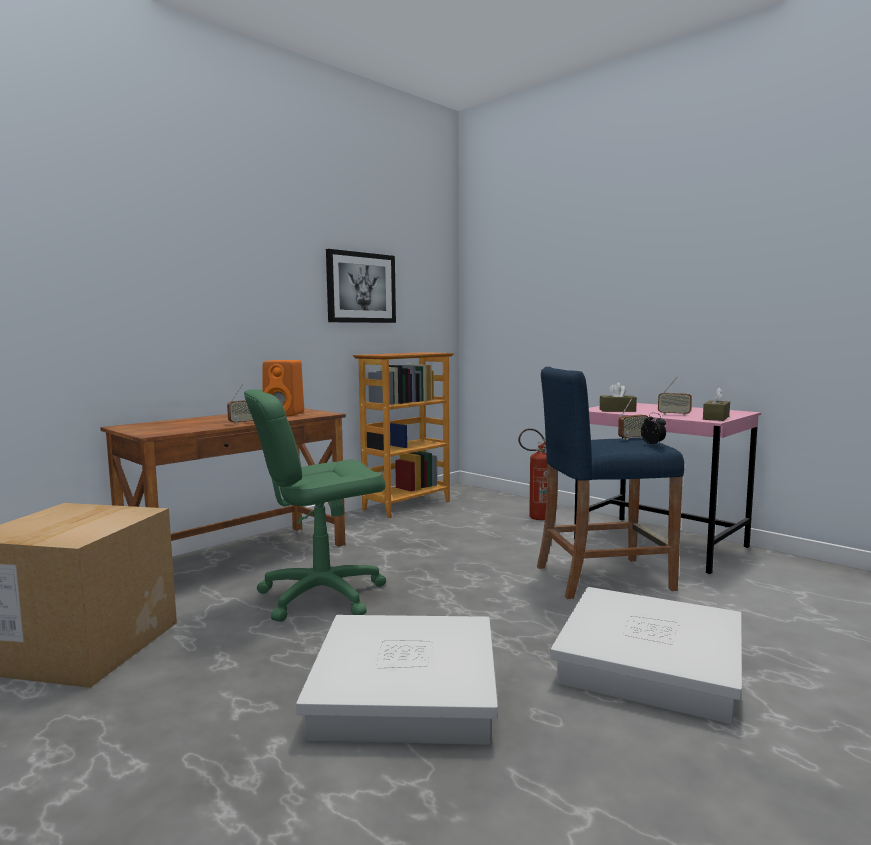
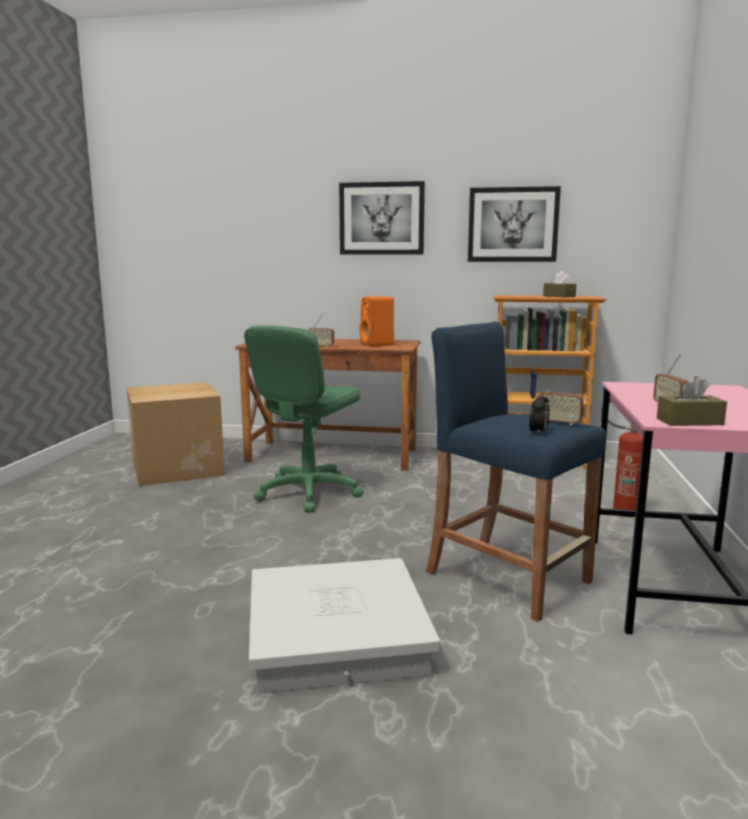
camera: 55 degrees right, 5 degrees up
green office chair [244,389,386,622] -> green office chair turned 90 degrees counterclockwise [244,326,364,512]
white storage box [296,615,498,745] -> none
brown tissue box [600,382,637,412] -> brown tissue box moved to [543,271,577,297]
none -> picture [339,181,425,255]

